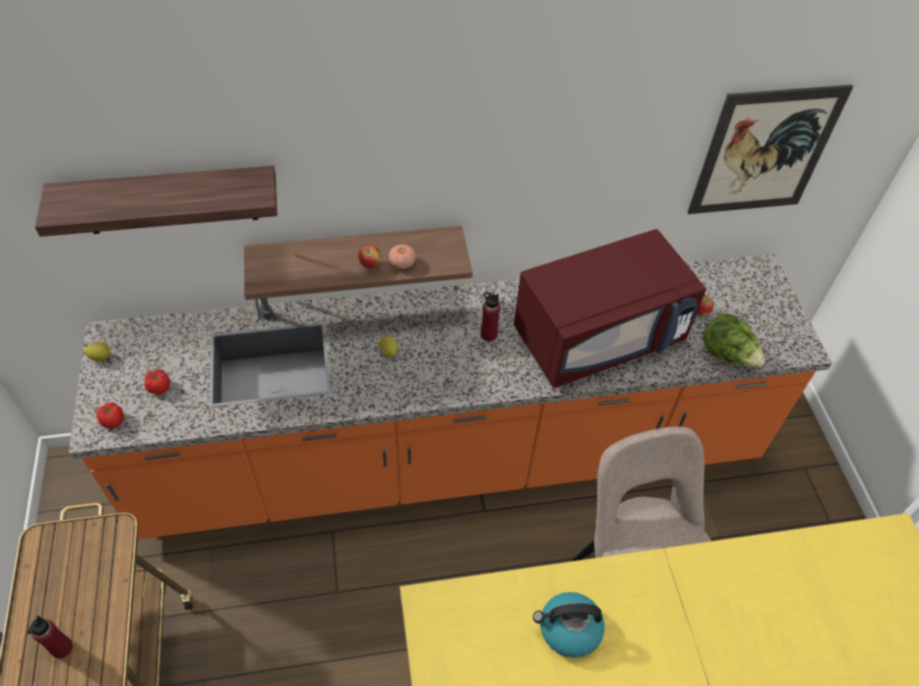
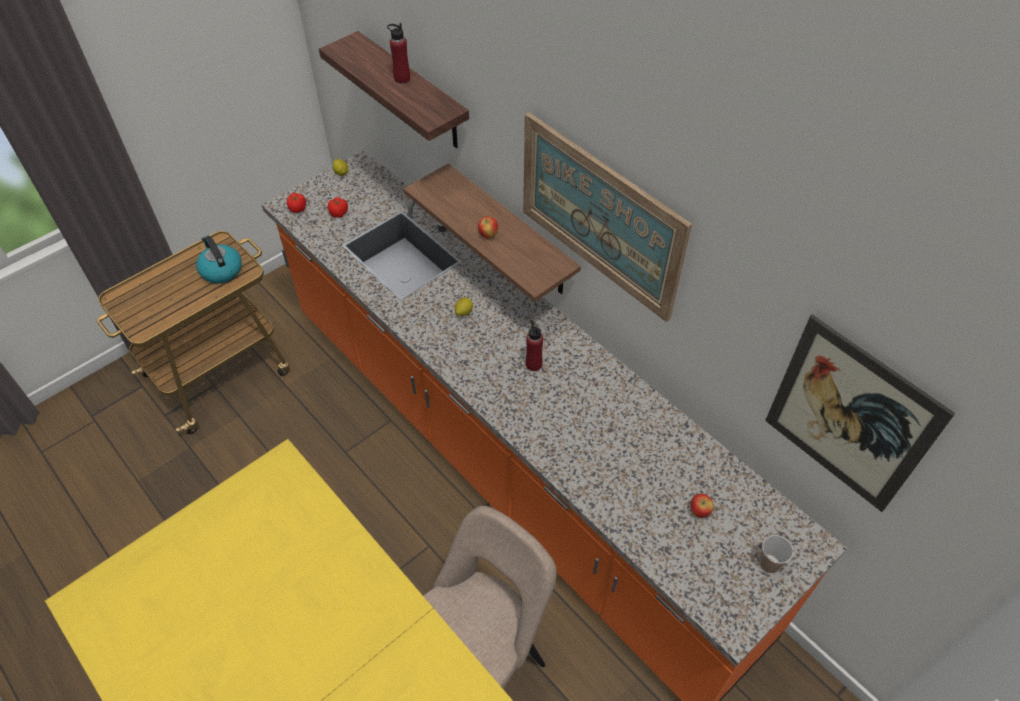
camera: 60 degrees right, 0 degrees up
red bottle [27,615,73,658] -> red bottle moved to [387,23,410,84]
tomato [389,244,416,269] -> none
red microwave [514,229,706,388] -> none
kettle [533,592,604,658] -> kettle moved to [196,235,242,283]
lettuce [703,314,765,367] -> none
none -> picture [523,112,692,322]
none -> cup [759,535,793,573]

